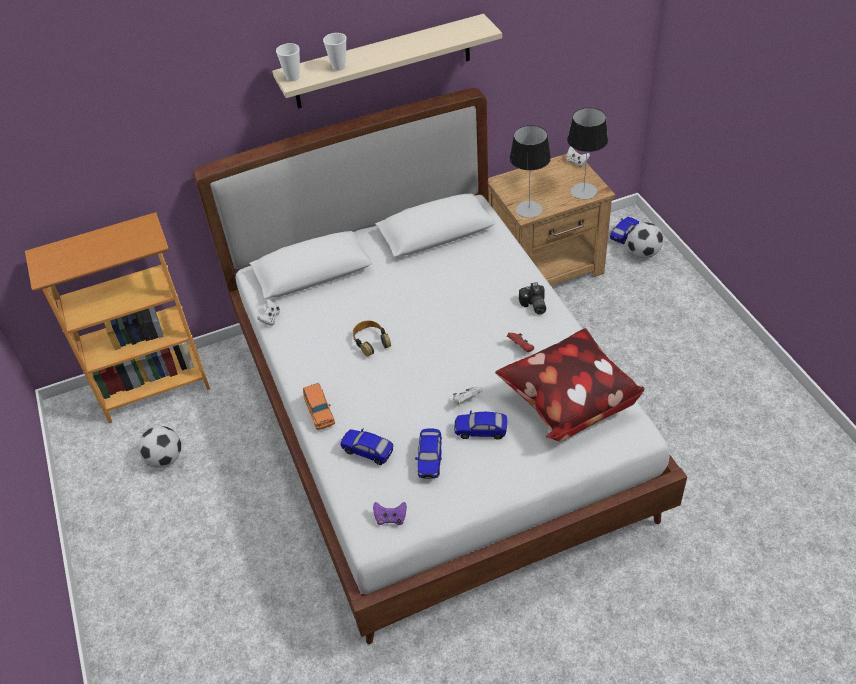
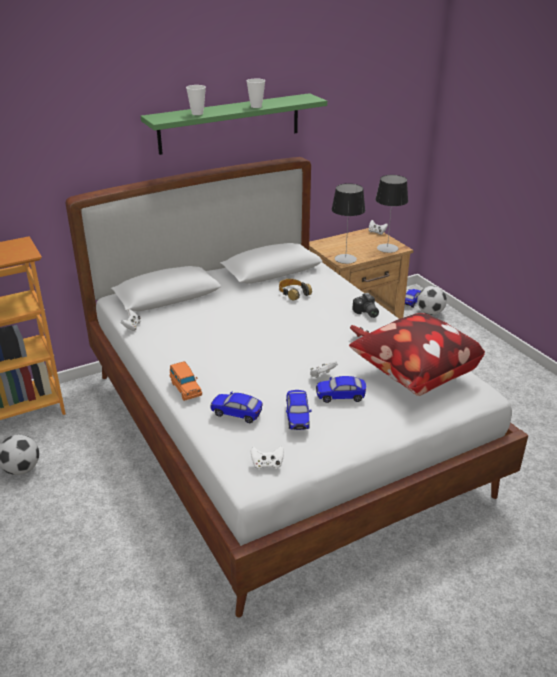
camera: 10 degrees left, 15 degrees down
beige shelf [272,14,502,109] -> green shelf [141,93,327,155]
cup [276,43,300,81] -> cup moved to [247,79,265,108]
headphones [353,320,391,357] -> headphones moved to [279,279,312,301]
purple game controller [373,502,407,525] -> white game controller [251,446,284,470]

